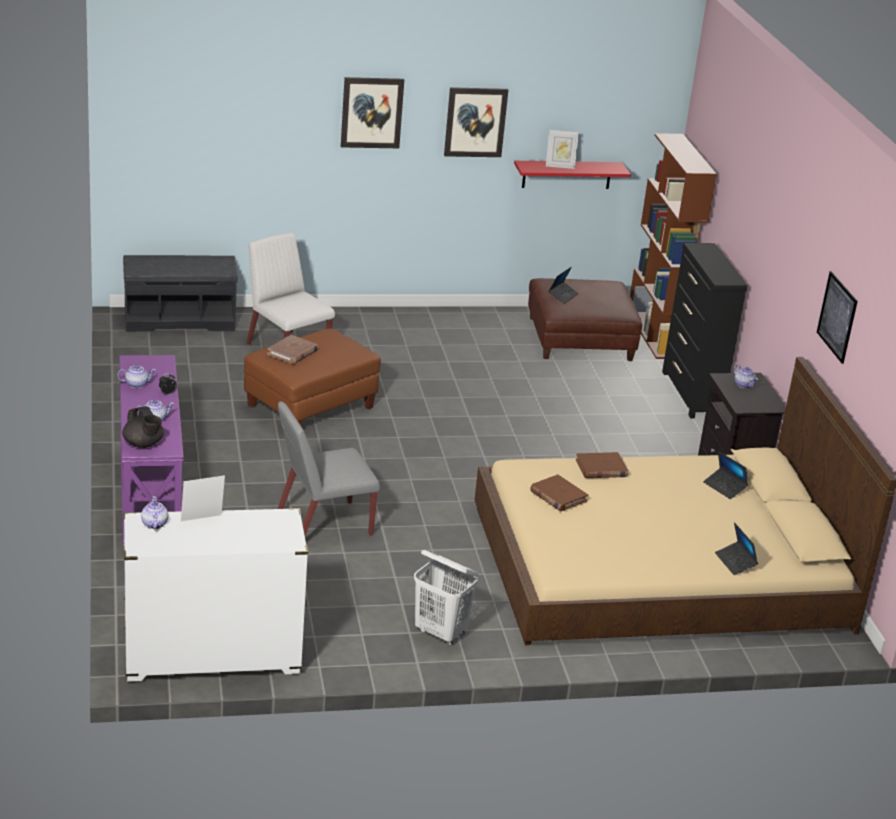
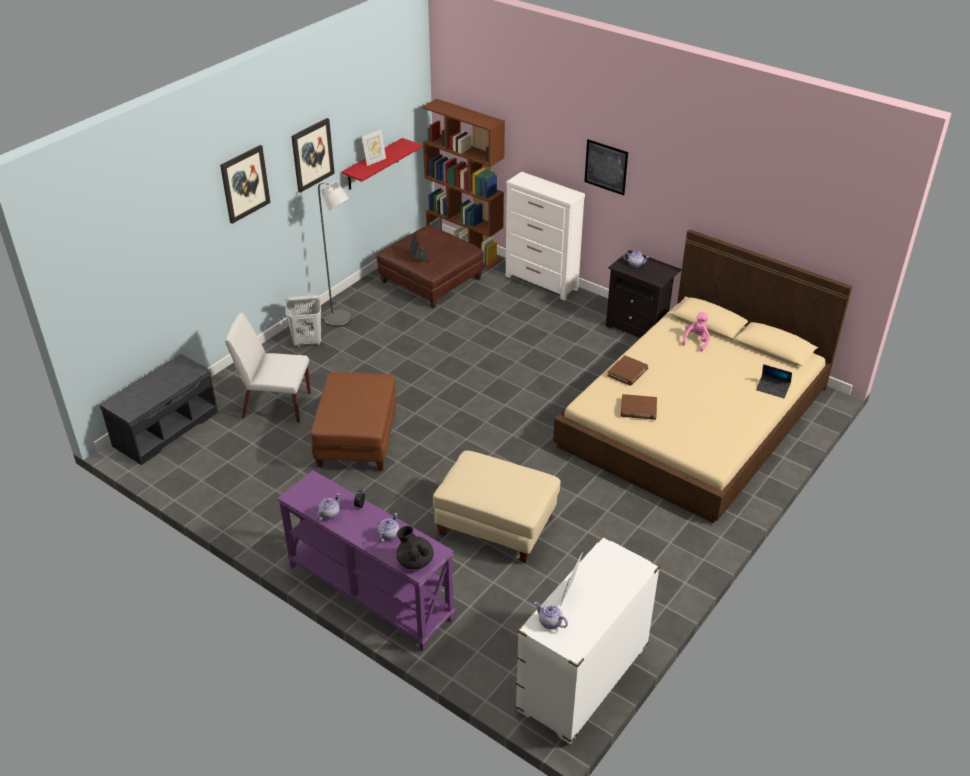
camera: 40 degrees left, 10 degrees up
black teapot [122,406,164,448] -> black teapot turned 135 degrees counterclockwise [396,526,434,570]
brown book [267,335,318,364] -> none
grey chair [278,401,380,536] -> beige ottoman [433,450,560,563]
white laundry basket [414,550,478,645] -> white laundry basket moved to [285,295,321,347]
black dresser [662,243,747,419] -> white dresser [506,172,585,301]
laptop [703,451,748,499] -> pink plush toy [682,312,710,352]
picture [817,271,858,364] -> picture moved to [584,139,628,195]
none -> grey floor lamp [318,181,352,327]

